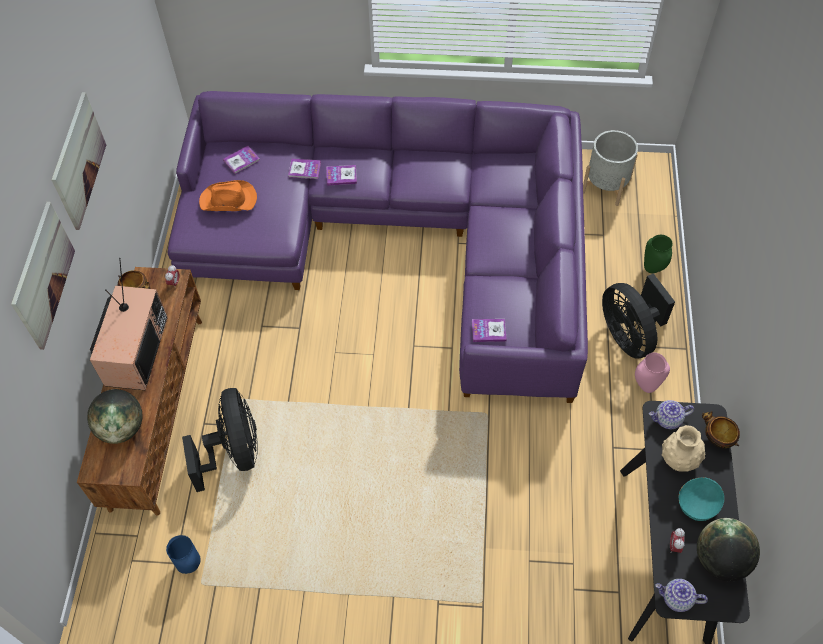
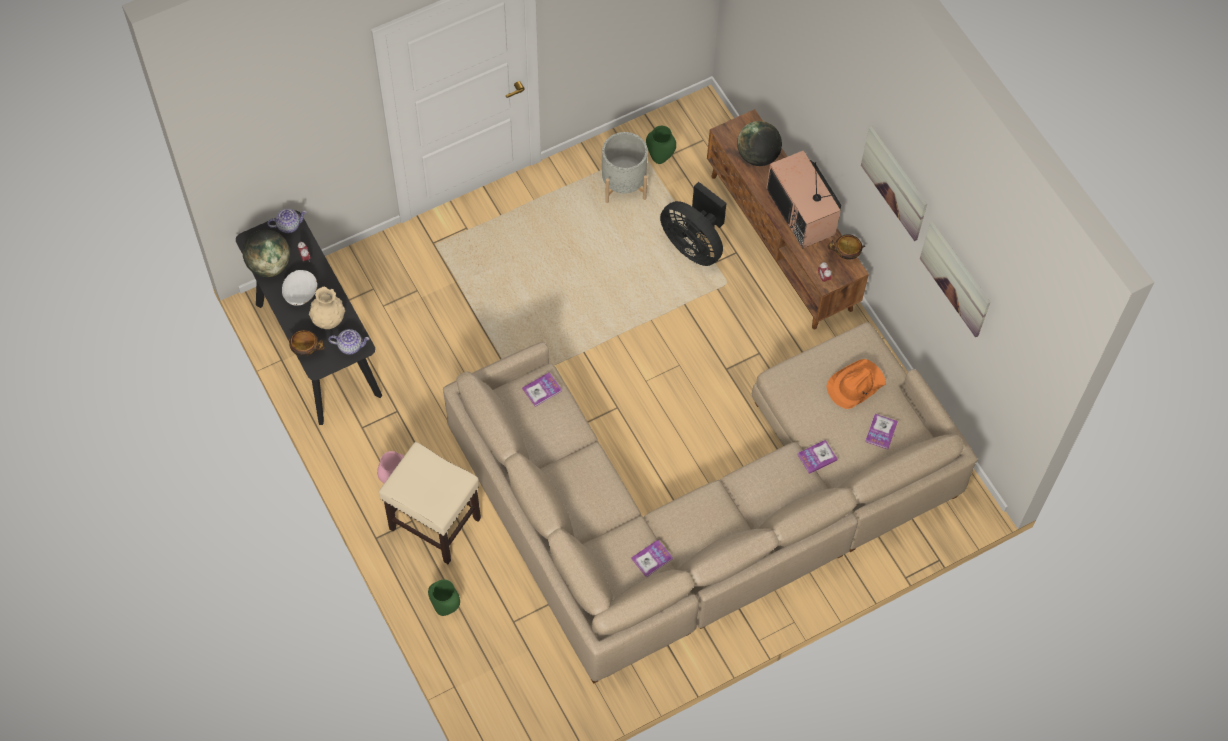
camera: 145 degrees right, 5 degrees up
picture [11,202,75,350] -> picture moved to [920,222,991,338]
blue vase [166,535,201,574] -> green vase [646,126,676,164]
purple sofa [168,91,588,403] -> beige sofa [443,322,978,684]
book [326,165,357,186] -> book moved to [631,540,673,577]
grey planter [583,130,638,206] -> grey planter moved to [602,132,648,203]
black fan [602,273,675,358] -> beige stool [379,442,481,564]
teapot [649,400,694,429] -> teapot turned 45 degrees clockwise [328,329,369,354]
turquoise bowl [679,477,724,521] -> white bowl [282,270,317,305]

